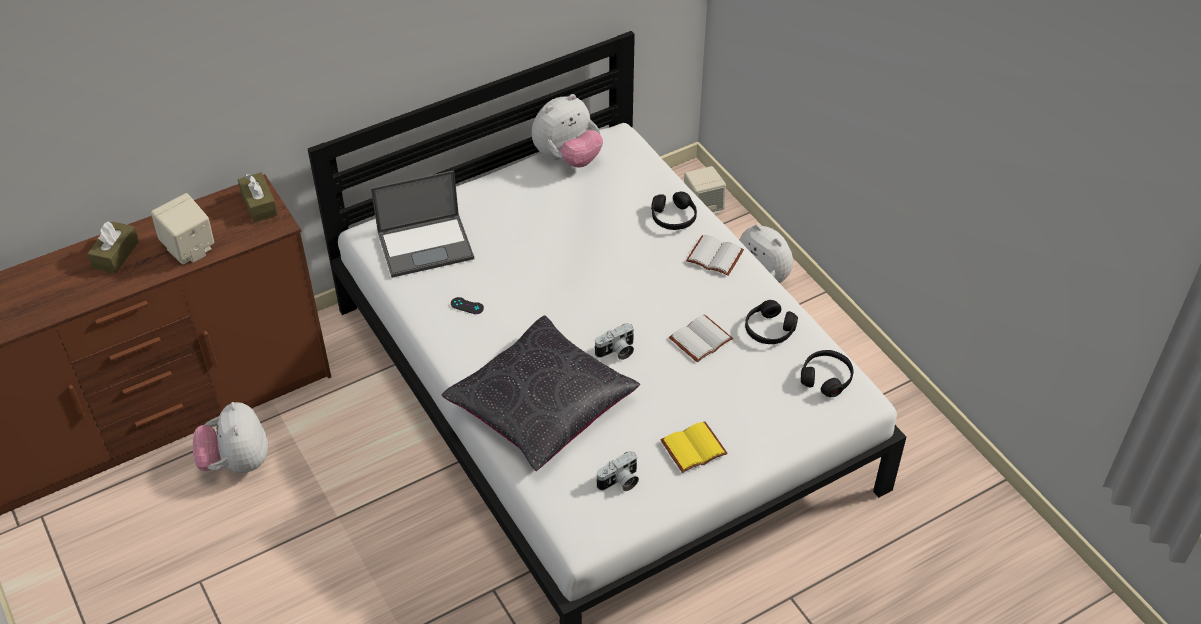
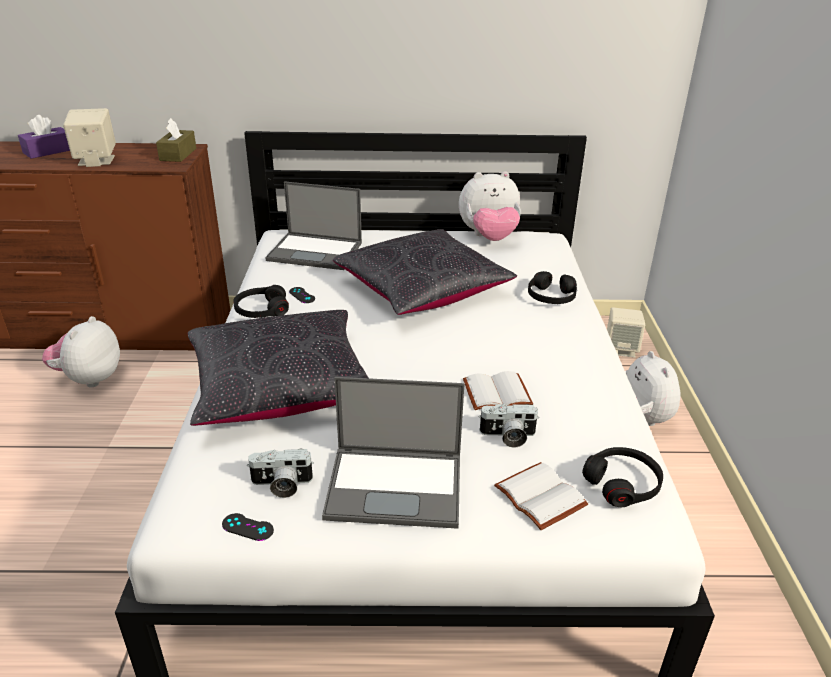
camera: 30 degrees right, 15 degrees down
brown tissue box [87,221,139,274] -> purple tissue box [18,115,70,159]
camera [594,323,634,360] -> camera moved to [478,404,539,448]
yellow book [660,421,728,473] -> laptop [322,377,465,529]
white book [686,235,744,276] -> white book moved to [494,462,588,530]
black headphones [745,300,798,344] -> black headphones moved to [233,285,289,318]
none -> black game controller [222,513,274,541]
none -> black pillow [333,229,517,315]

